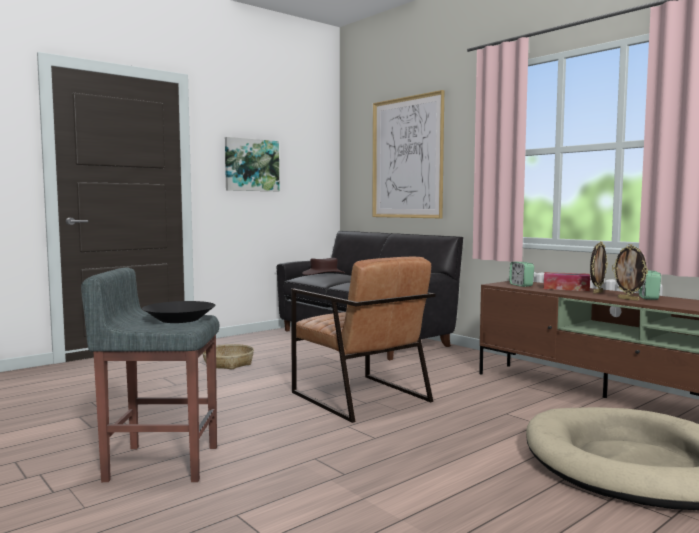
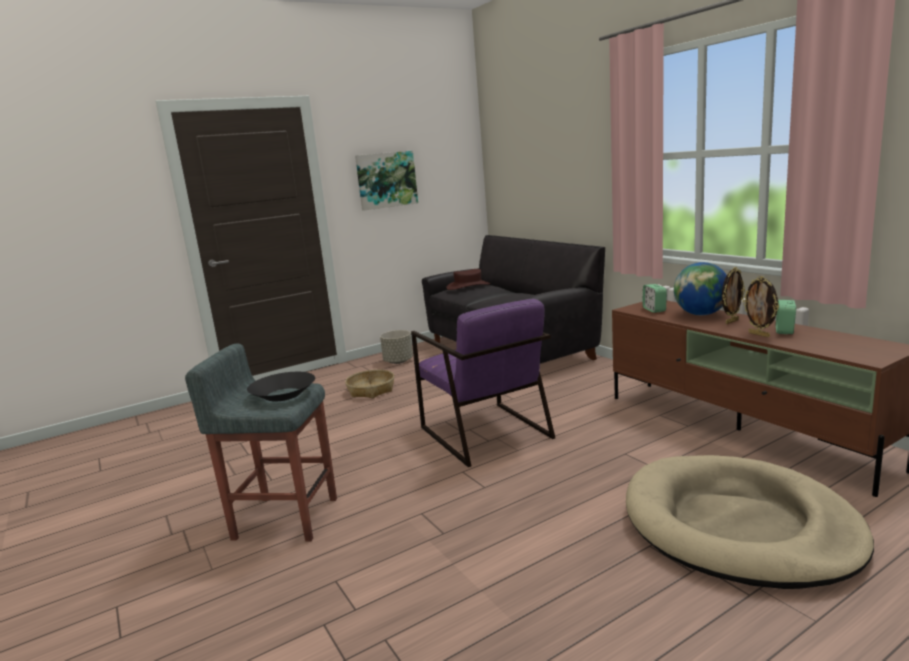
camera: 10 degrees right, 10 degrees up
brown armchair [291,257,436,423] -> purple armchair [411,299,555,467]
picture [372,90,444,218] -> none
tissue box [544,272,590,291] -> globe [674,262,726,315]
none -> grey planter [380,330,413,364]

